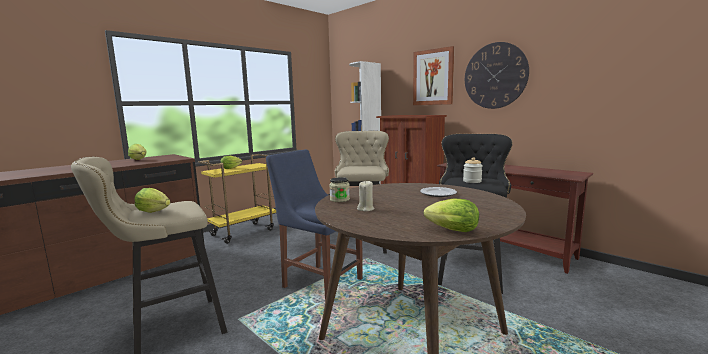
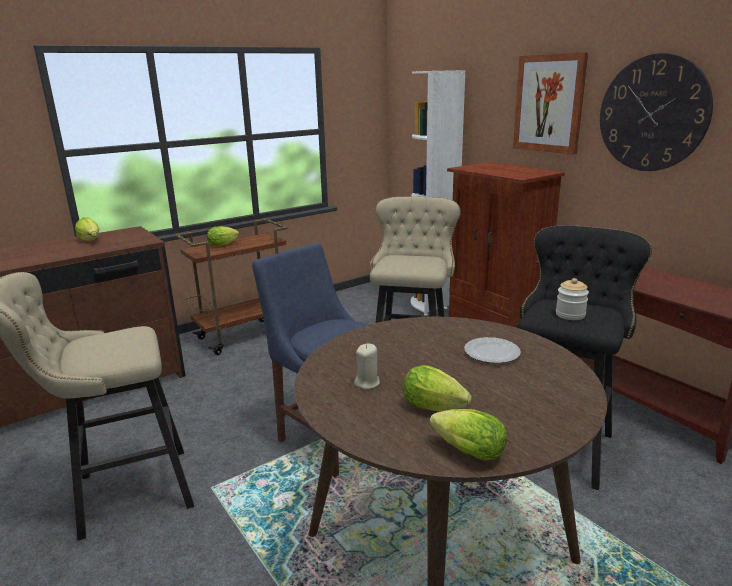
camera: 10 degrees right, 10 degrees up
lettuce [135,188,170,213] -> lettuce moved to [403,365,472,411]
yellow cart [198,154,276,244] -> brown cart [176,219,288,355]
jar [329,177,350,202] -> none

